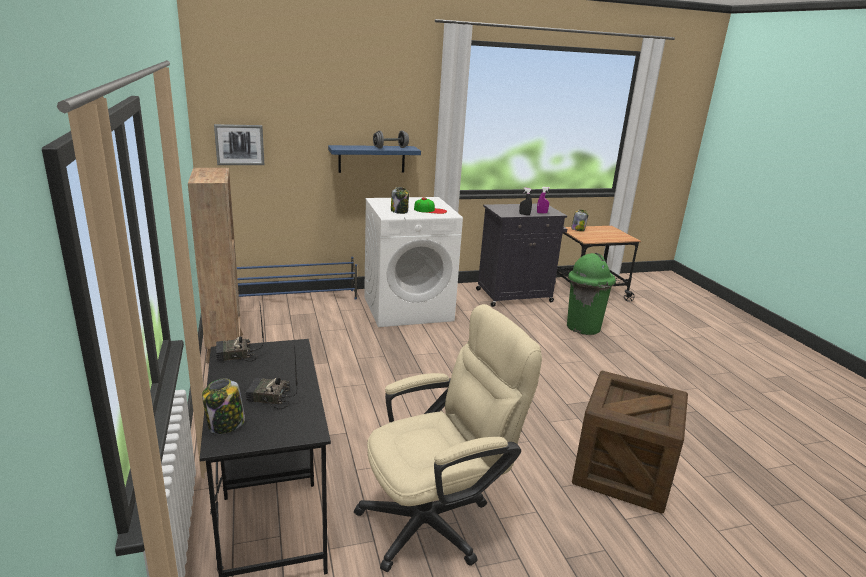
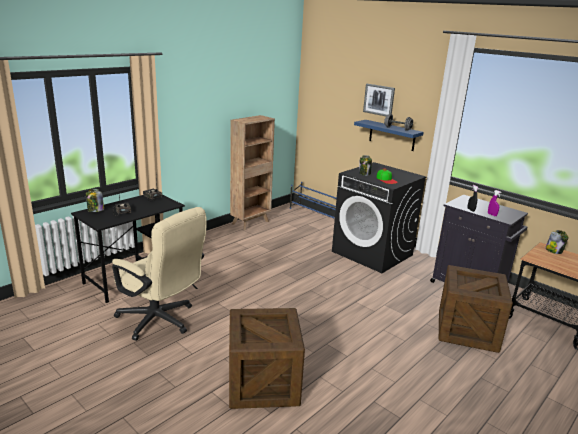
camera: 60 degrees right, 0 degrees up
picture [214,124,264,165] -> picture moved to [363,84,395,116]
white washing machine [364,197,463,327] -> black washing machine [332,162,426,273]
green trash can [567,253,616,335] -> crate [439,265,513,353]

